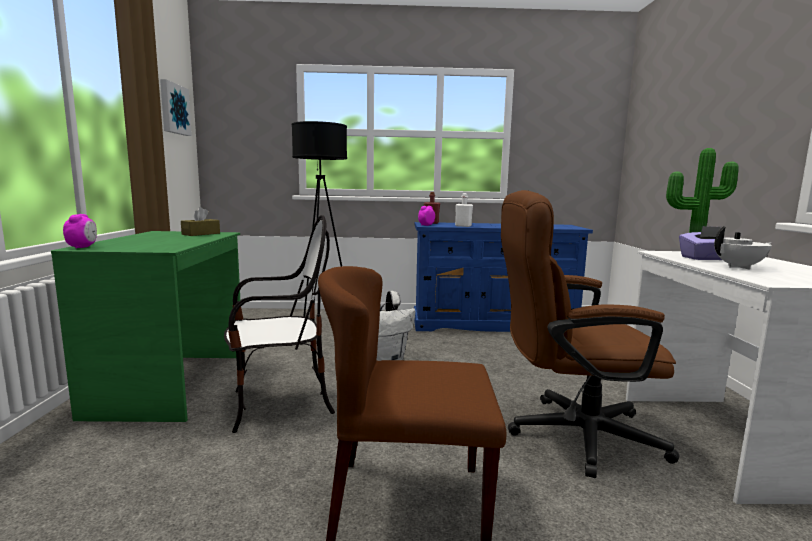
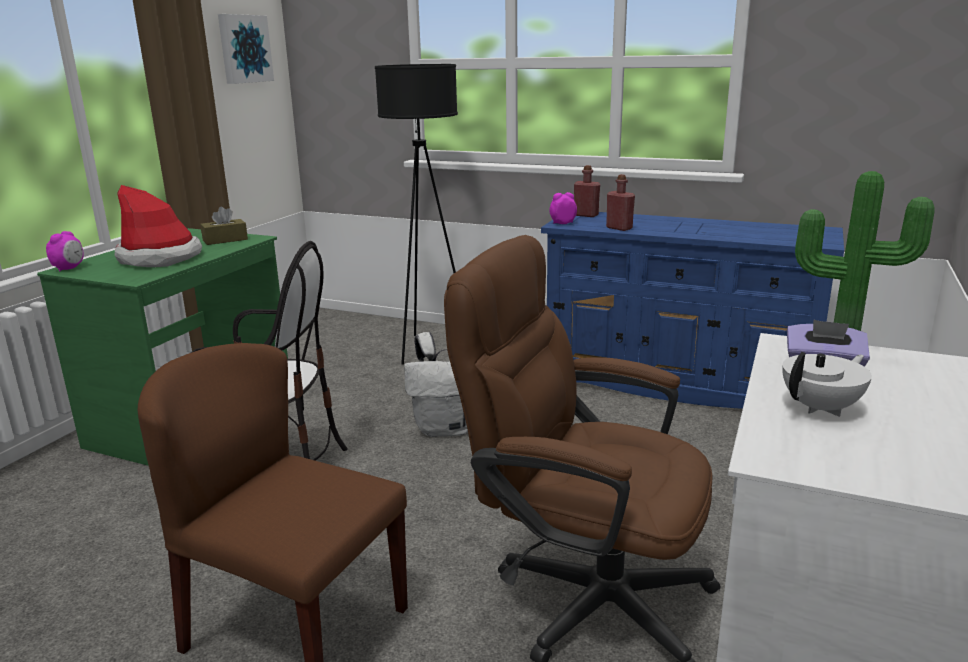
camera: 25 degrees right, 10 degrees up
white bottle [455,193,473,227] -> red bottle [606,174,635,231]
white teapot [714,226,772,270] -> white teapot turned 45 degrees counterclockwise [782,352,872,417]
none -> hat [115,185,202,267]

